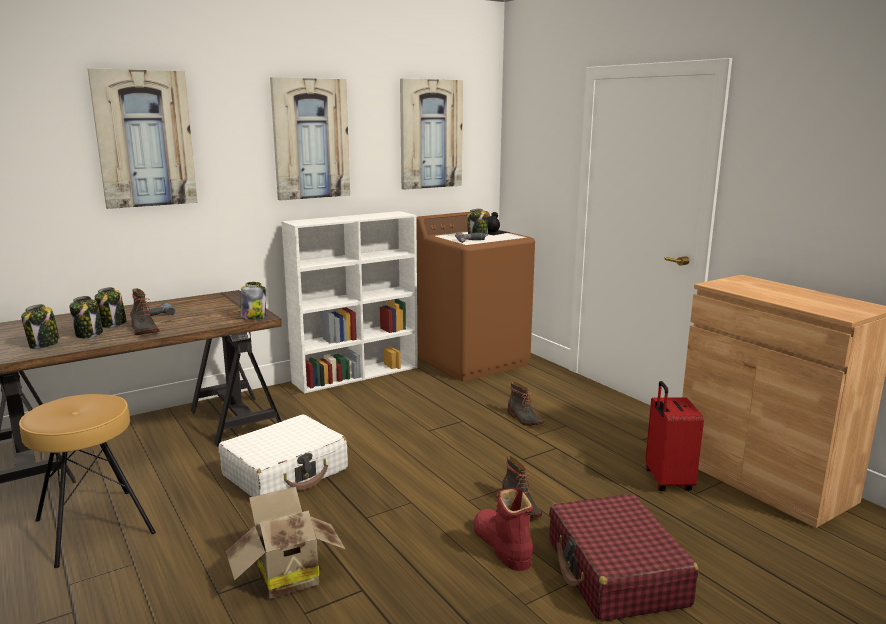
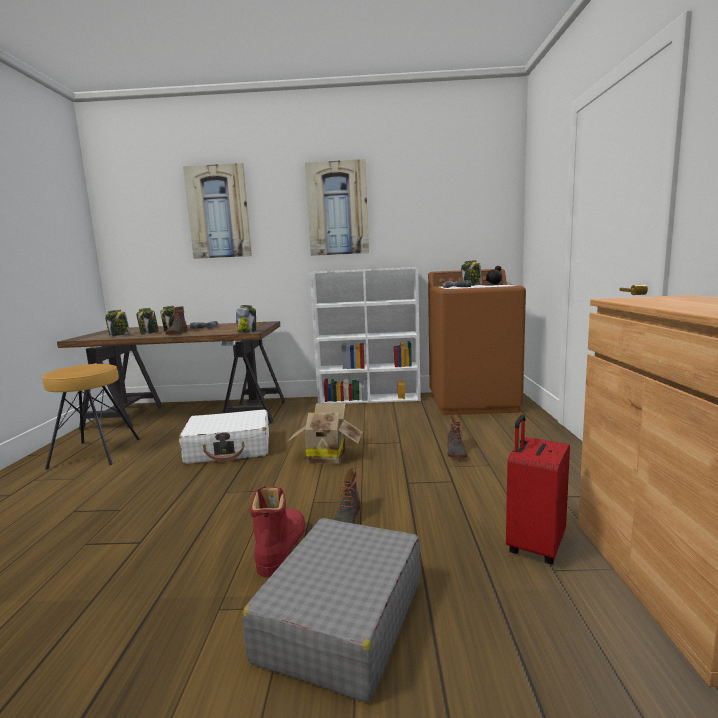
camera: 35 degrees right, 5 degrees down
cardboard box [226,487,345,599] -> cardboard box moved to [287,403,362,463]
picture [400,78,463,190] -> none
red suitcase [549,494,698,622] -> grey suitcase [243,518,420,702]

